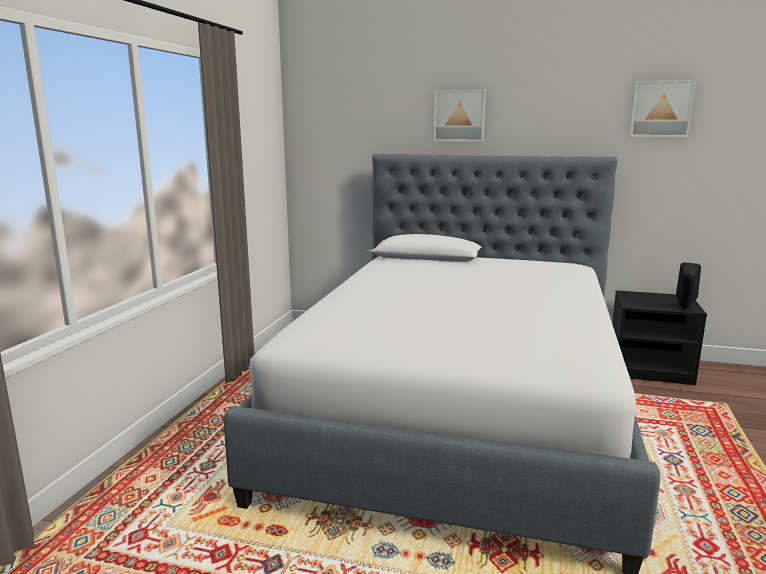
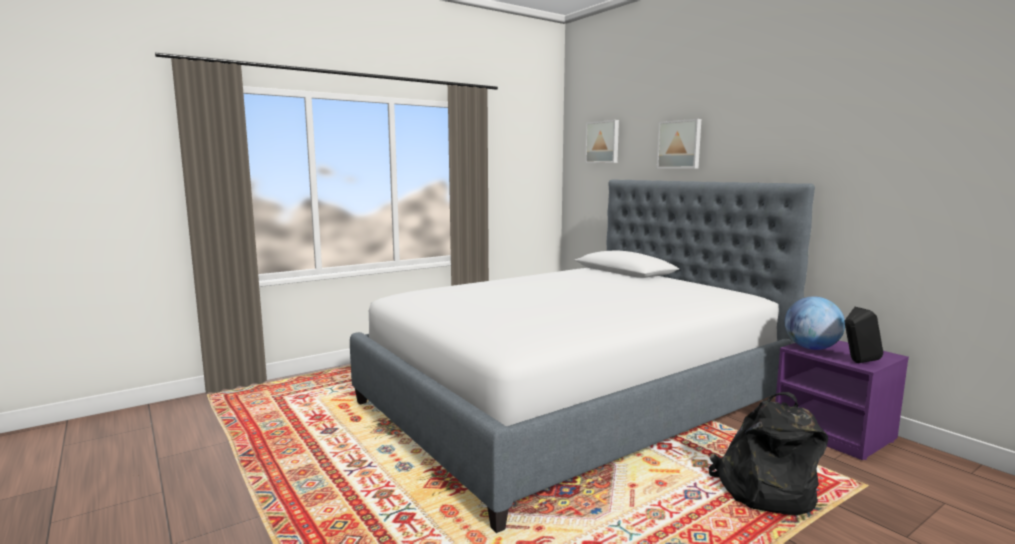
camera: 40 degrees right, 5 degrees down
black nightstand [612,290,707,385] -> purple nightstand [775,340,909,460]
picture [629,80,696,137] -> picture moved to [585,120,619,163]
none -> black backpack [709,392,828,515]
none -> globe [785,296,845,350]

